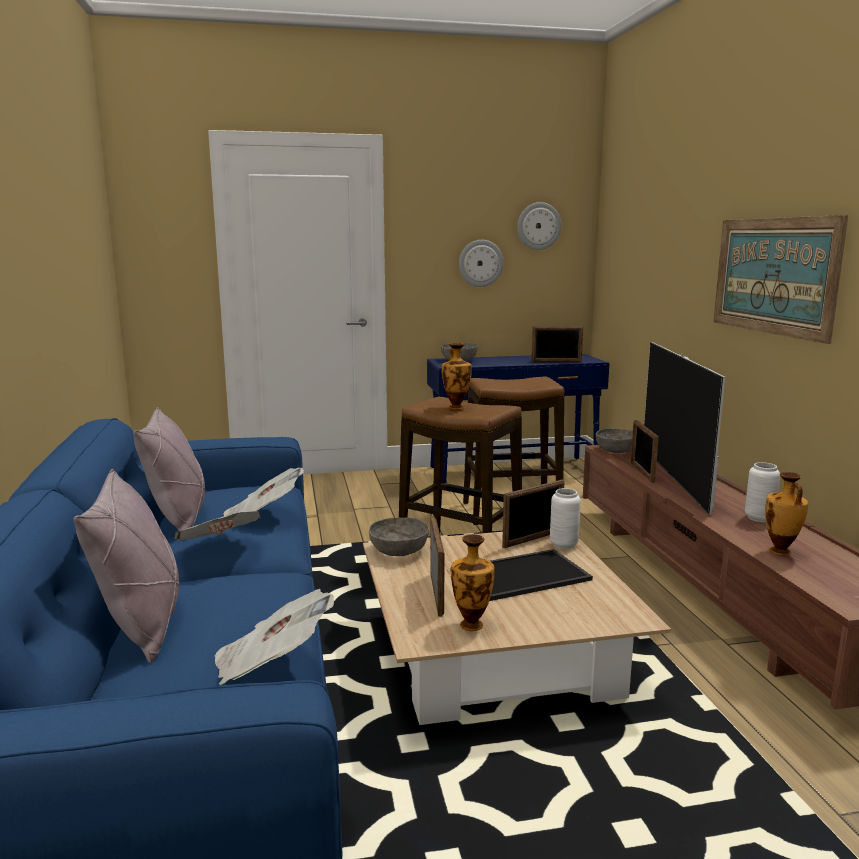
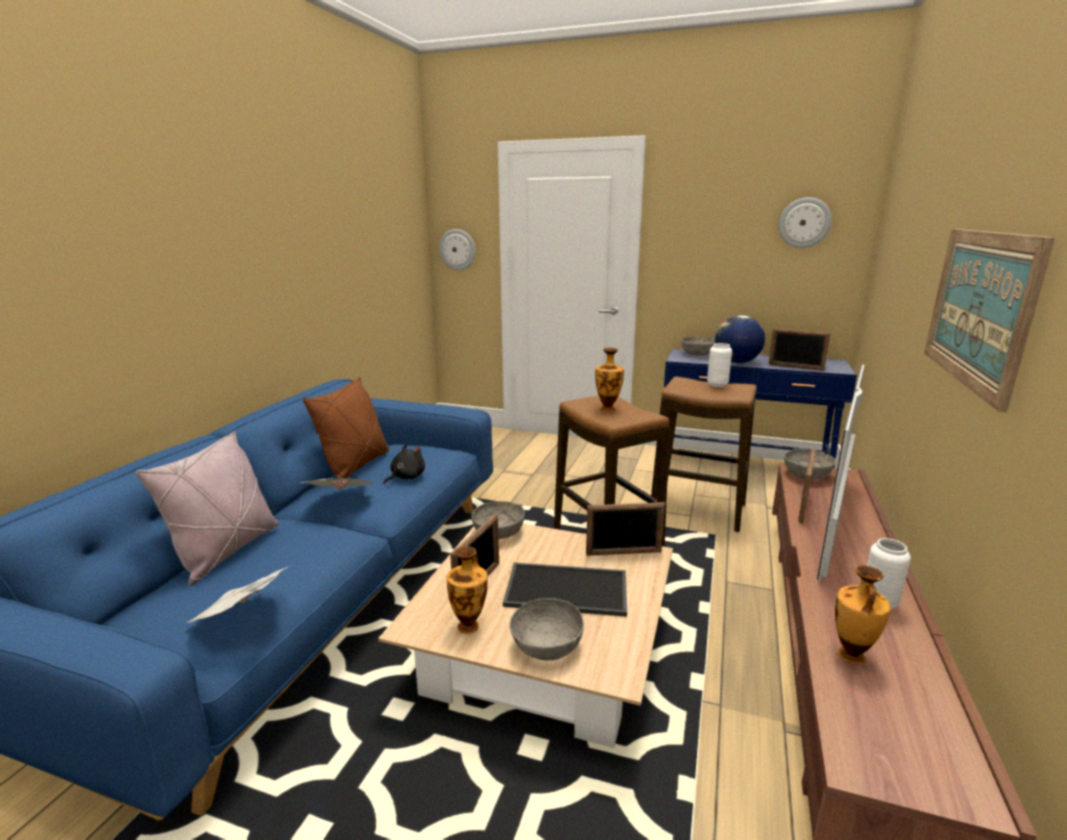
camera: 30 degrees right, 5 degrees up
purple pillow [133,407,206,531] -> brown pillow [303,377,389,478]
newspaper [223,468,304,516] -> black plush toy [383,444,425,485]
wall clock [459,240,503,287] -> wall clock moved to [439,229,476,270]
white vase [550,488,581,549] -> white vase moved to [707,343,732,387]
none -> grey bowl [510,598,584,661]
none -> globe [715,315,765,363]

